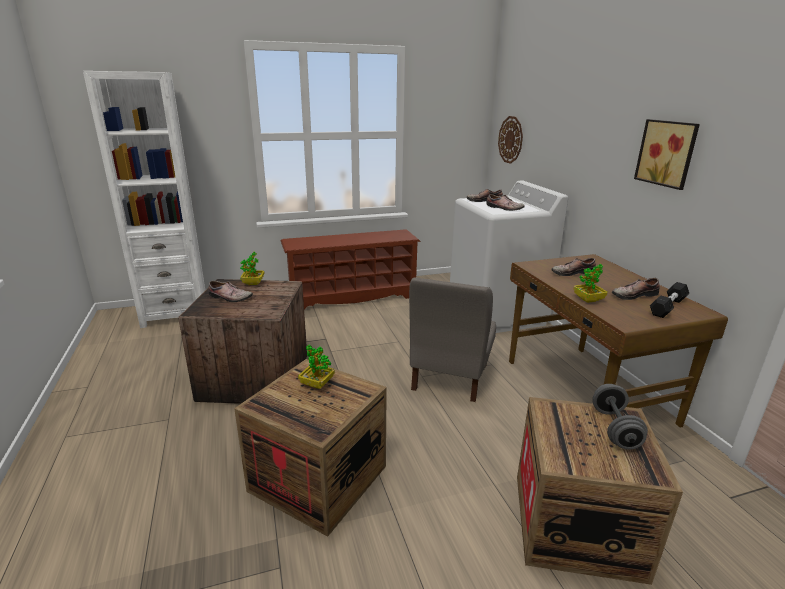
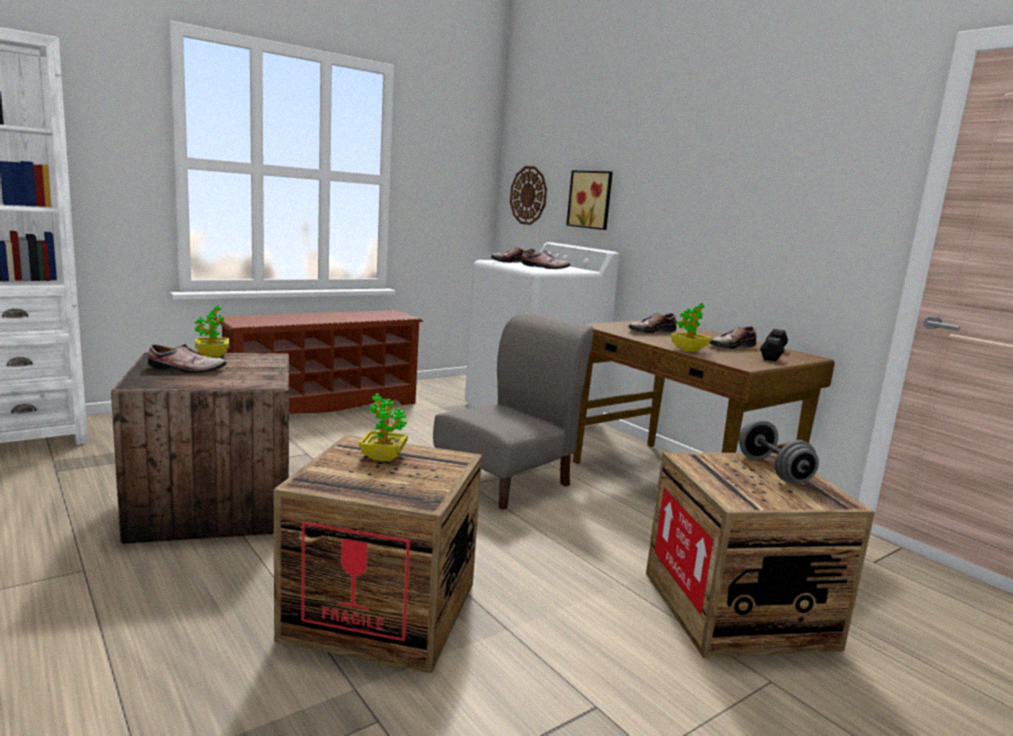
camera: 20 degrees left, 10 degrees down
grey chair [409,277,496,402] -> grey chair turned 135 degrees counterclockwise [433,312,594,510]
picture [634,119,700,190] -> picture moved to [566,170,613,230]

